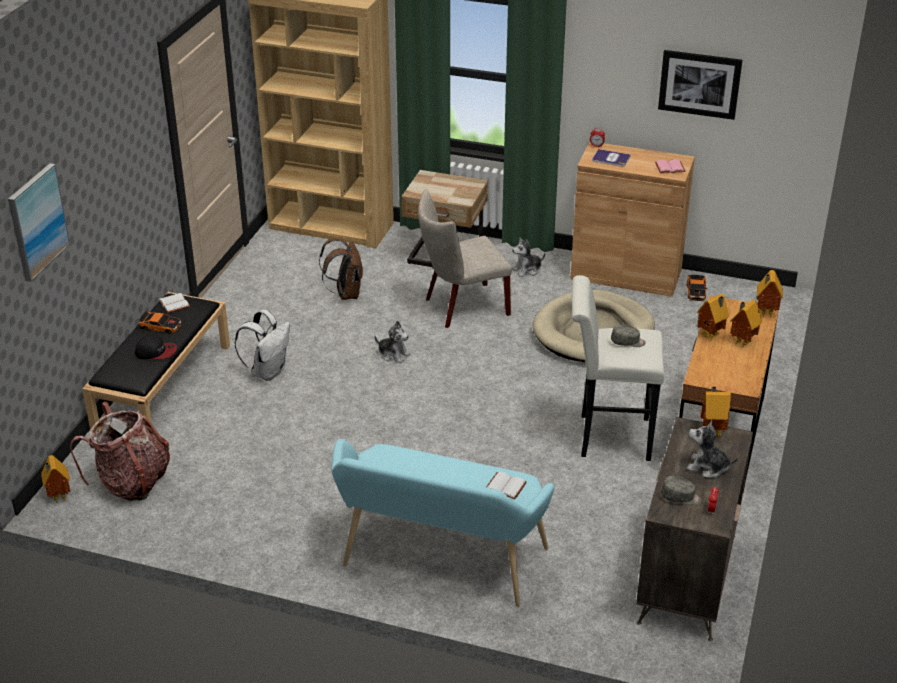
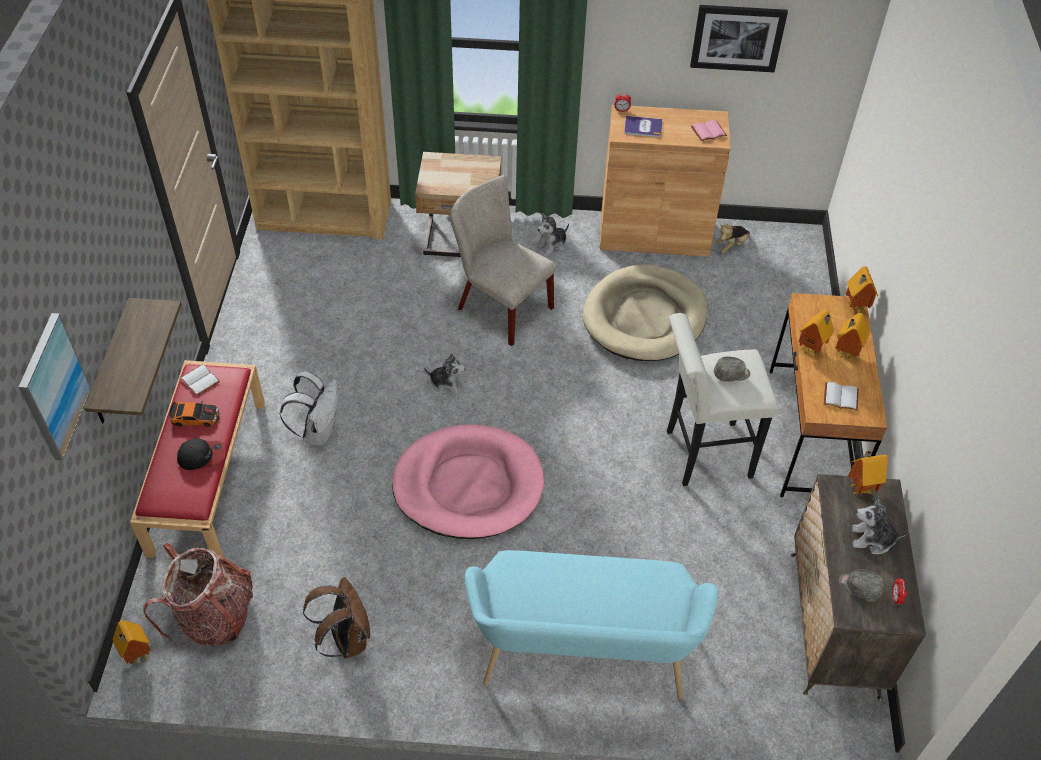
camera: 15 degrees left, 15 degrees up
black bench [82,292,230,429] -> red bench [130,360,265,558]
brown backpack [319,238,363,300] -> brown backpack moved to [303,577,370,658]
beige chair [418,189,512,328] -> beige chair turned 75 degrees clockwise [450,175,556,346]
white book [486,472,527,500] -> white book moved to [824,382,859,411]
grey cap [661,476,701,506] -> grey cap turned 150 degrees counterclockwise [839,569,884,602]
toy car [687,275,707,301] -> plush toy [713,224,750,254]
none -> shelf [84,298,182,423]
none -> pink dog bed [392,424,544,539]

